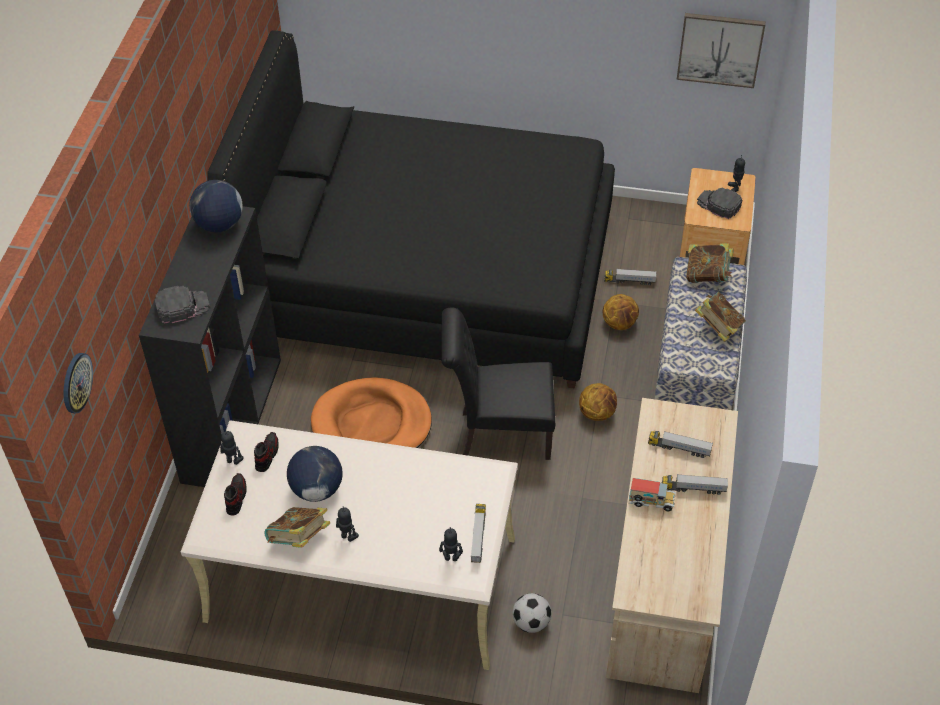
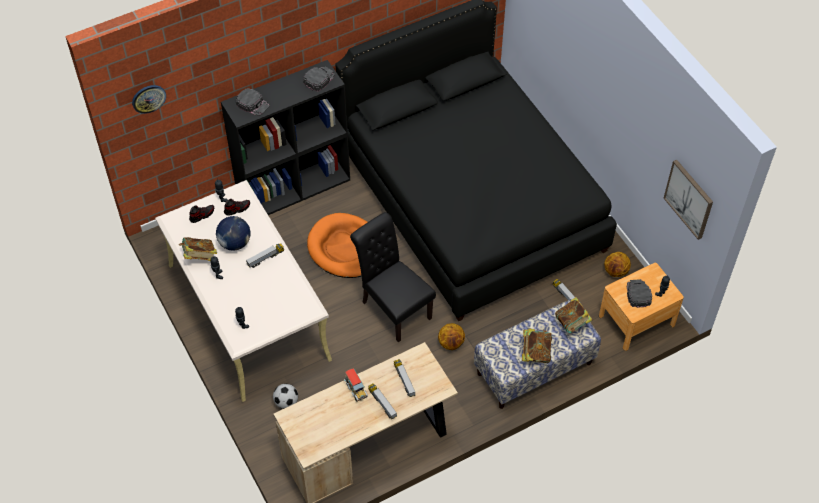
camera: 50 degrees right, 5 degrees up
globe [189,180,243,232] -> black cap [303,66,335,92]
toy truck [471,504,486,563] -> toy truck moved to [246,243,284,268]
basketball [603,294,639,330] -> basketball moved to [604,252,631,277]

